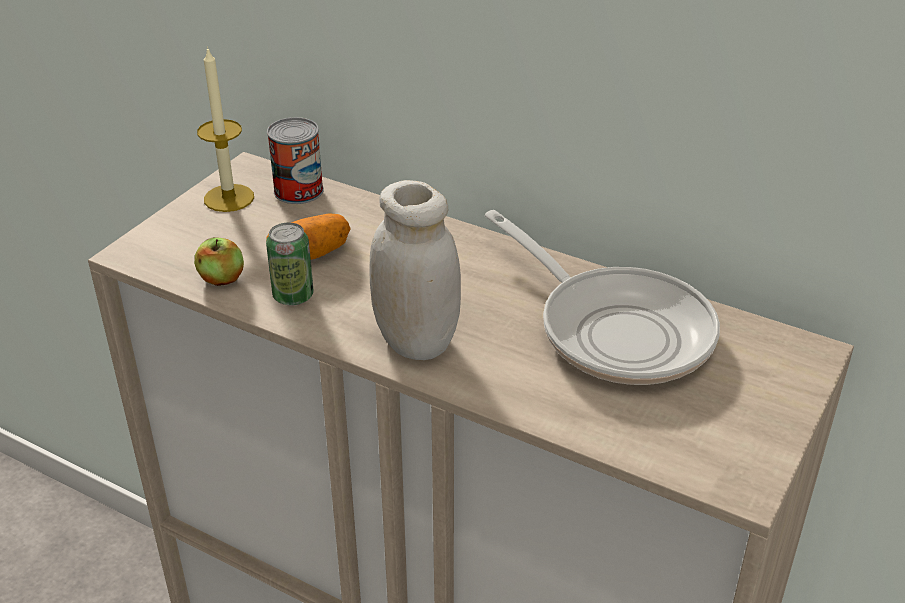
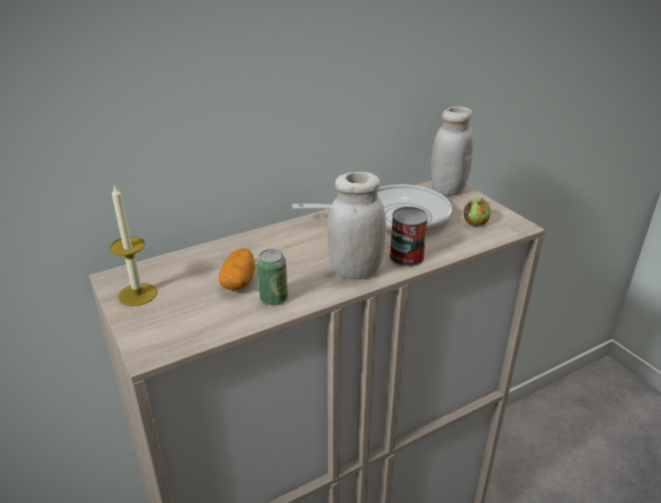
camera: 60 degrees left, 5 degrees down
apple [194,237,244,286] -> apple moved to [463,197,491,226]
can [267,117,324,204] -> can moved to [390,207,428,267]
none -> white jar [431,106,473,196]

